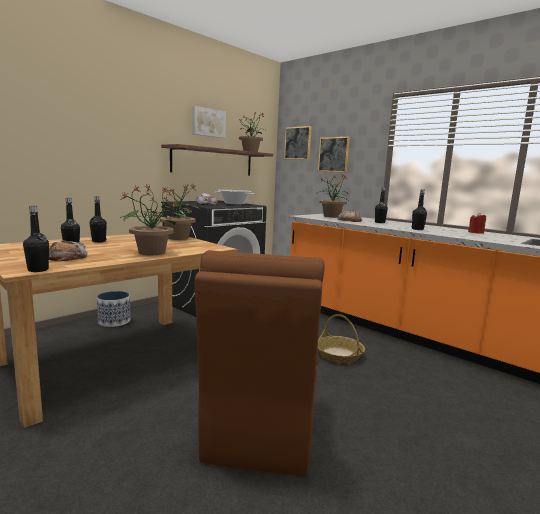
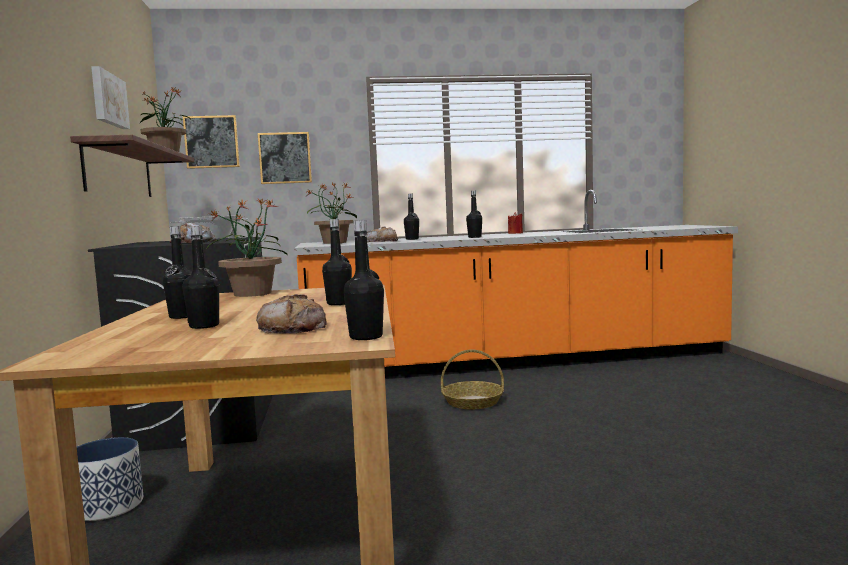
camera: 50 degrees left, 5 degrees down
potted plant [120,185,179,255] -> black bottle [322,219,352,305]
brown chair [195,250,324,476] -> none

